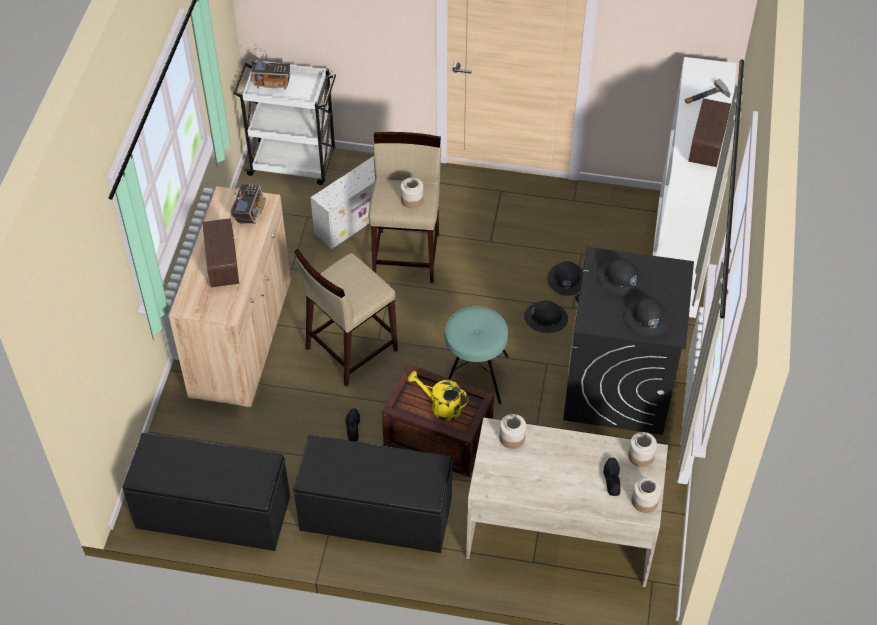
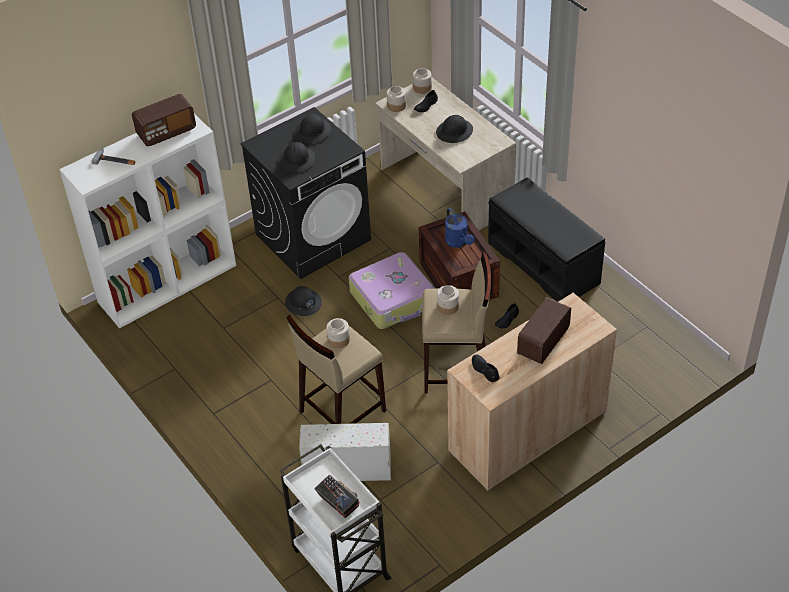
camera: 135 degrees left, 5 degrees down
black bench [123,433,290,551] -> none
radio [231,184,266,224] -> black shoe [472,354,500,382]
yellow watering can [408,371,469,421] -> blue watering can [445,208,474,248]
turquoise stool [445,306,508,404] -> suitcase [349,252,435,329]
jar [499,414,526,449] -> jar moved to [437,285,459,315]
black hard hat [547,261,583,296] -> black hard hat moved to [436,115,473,143]

